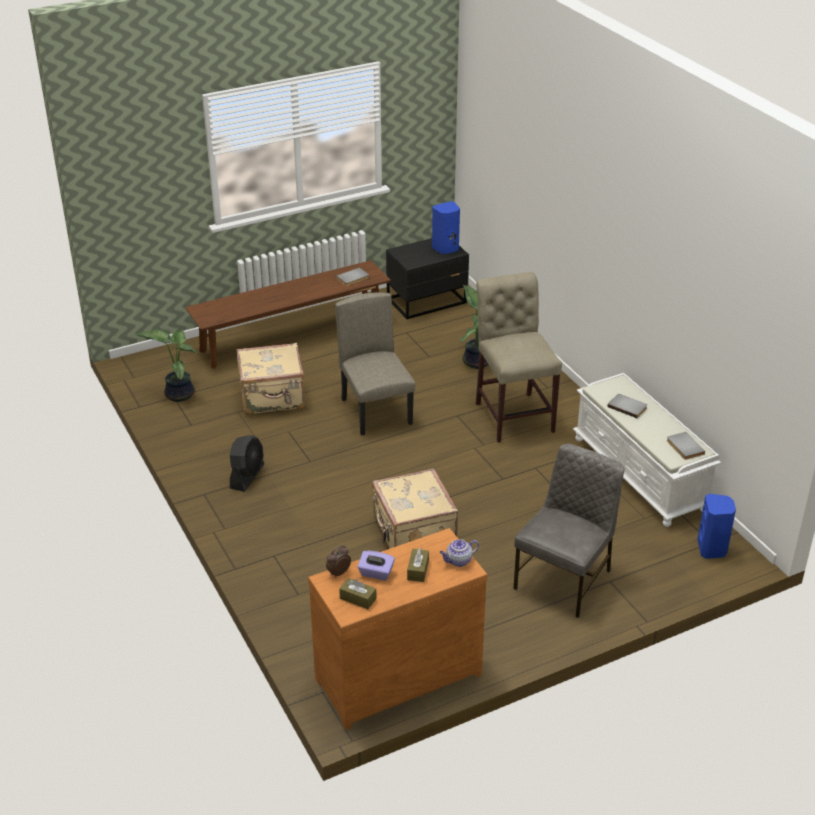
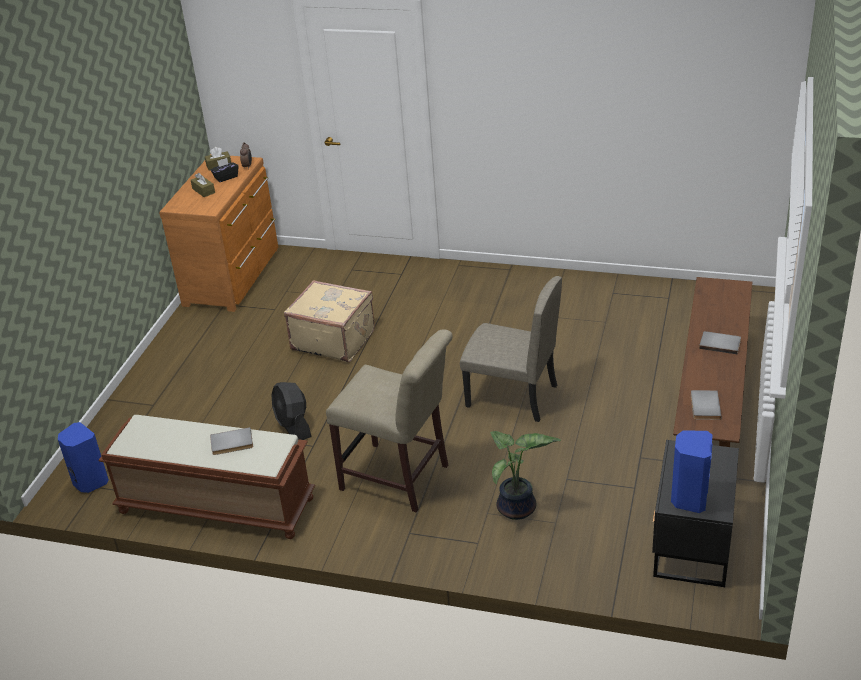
camera: 135 degrees right, 0 degrees up
potted plant [136,329,197,402] -> none
black fan [230,435,264,492] -> black fan moved to [271,382,312,440]
beige suitcase [236,342,305,415] -> none
purple tissue box [357,551,395,580] -> black tissue box [211,158,239,182]
teapot [440,539,479,567] -> none
grey chair [513,444,625,618] -> none
white bench [573,373,721,527] -> brown bench [98,415,315,539]
grey book [667,432,705,460] -> grey book moved to [699,331,741,354]

